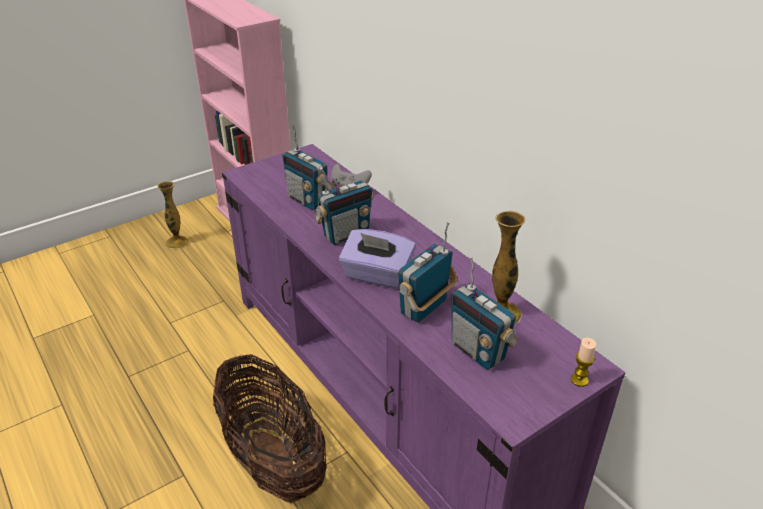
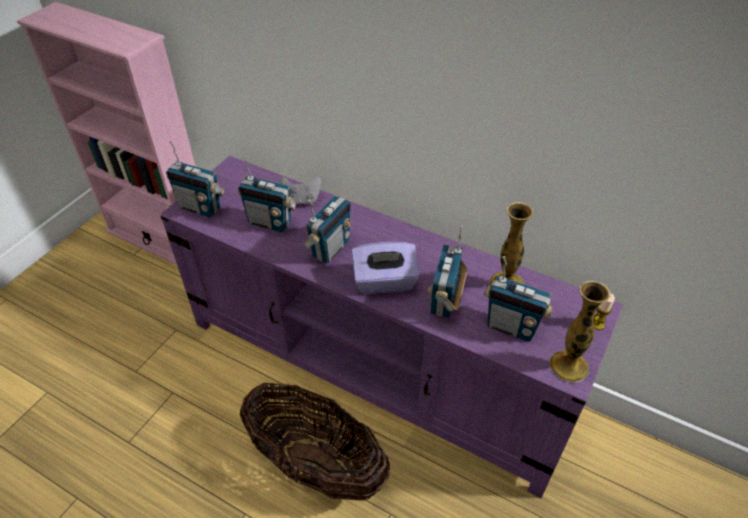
camera: 25 degrees left, 10 degrees up
vase [158,181,189,249] -> vase moved to [550,281,611,383]
none -> radio [166,141,225,218]

